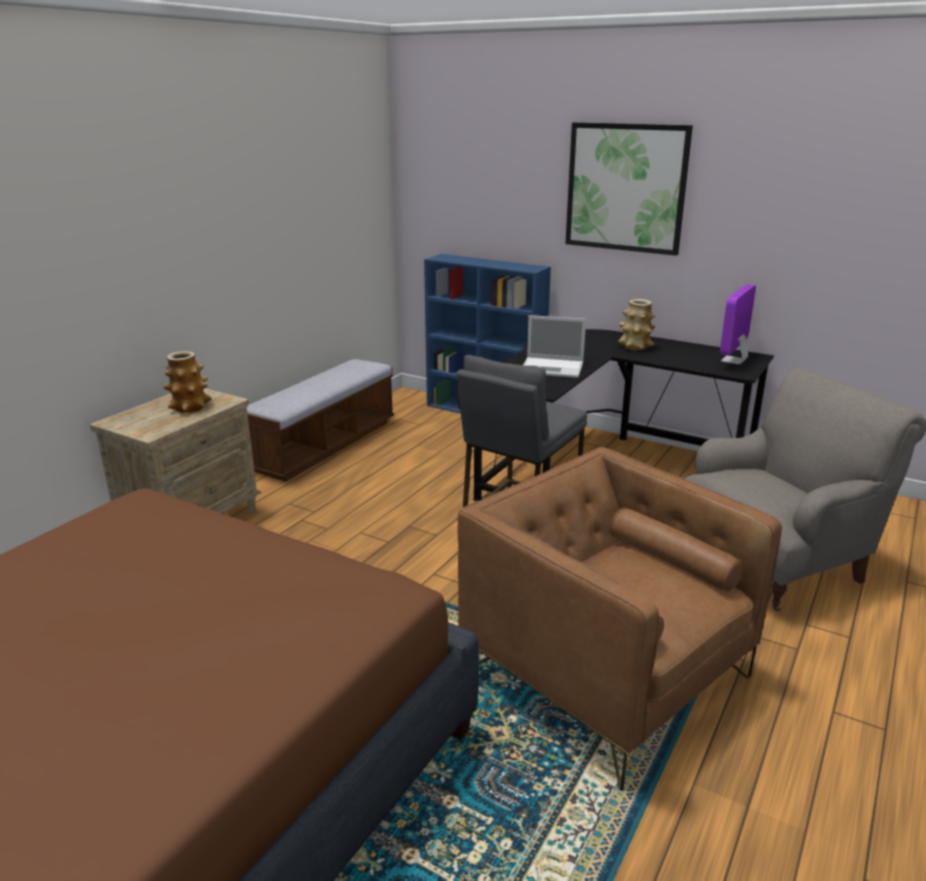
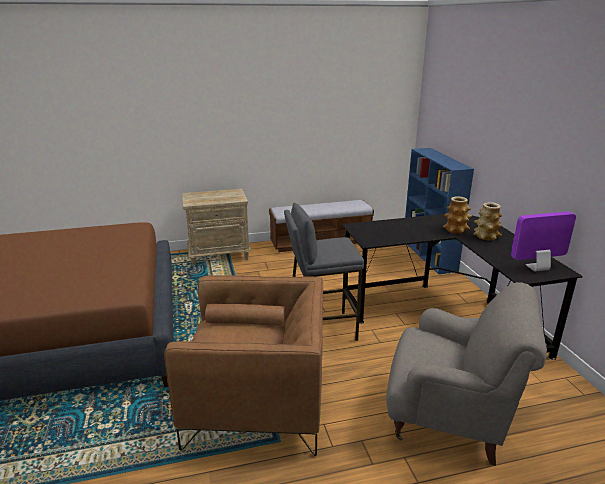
camera: 45 degrees right, 0 degrees up
vase [163,351,212,412] -> vase moved to [443,196,472,234]
brown armchair [457,447,782,791] -> brown armchair turned 90 degrees clockwise [164,275,323,456]
laptop [523,315,586,378] -> none
picture [565,122,693,256] -> none

